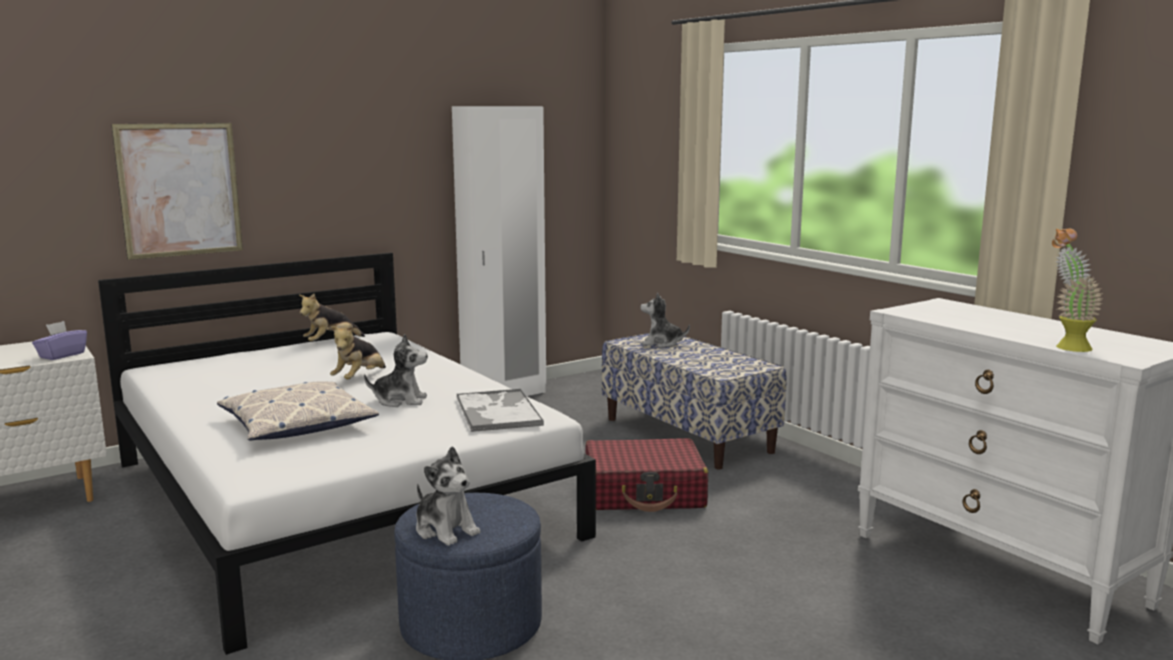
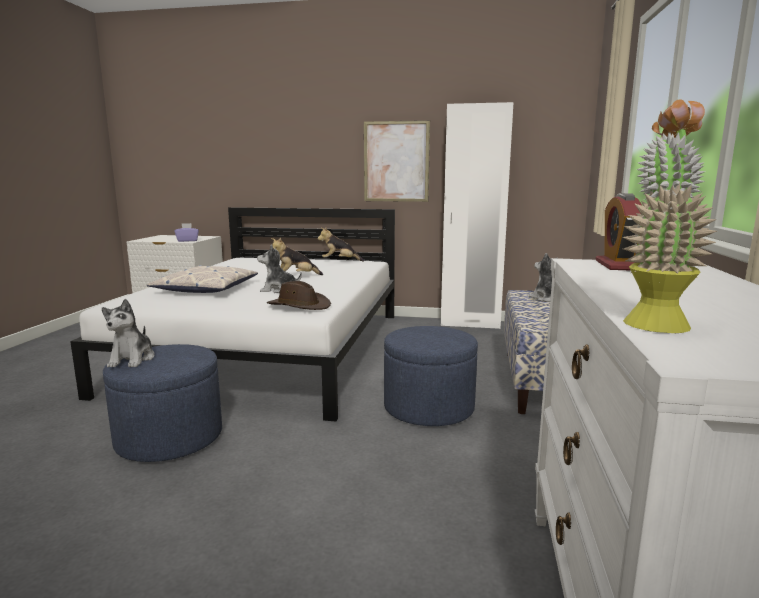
camera: 45 degrees right, 0 degrees up
picture [111,123,243,260] -> picture moved to [364,120,430,202]
plush toy [364,334,428,407] -> plush toy turned 135 degrees clockwise [257,245,302,293]
tray [456,389,544,432] -> brown hat [267,281,331,310]
red suitcase [586,438,708,512] -> blue ottoman [384,326,478,426]
none -> alarm clock [595,193,642,270]

